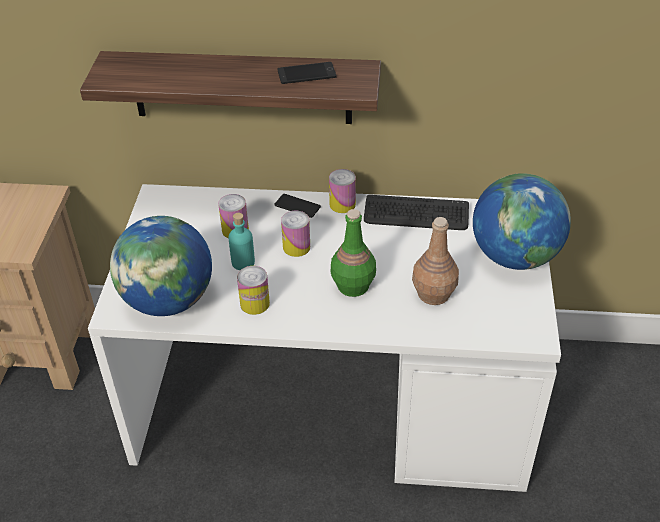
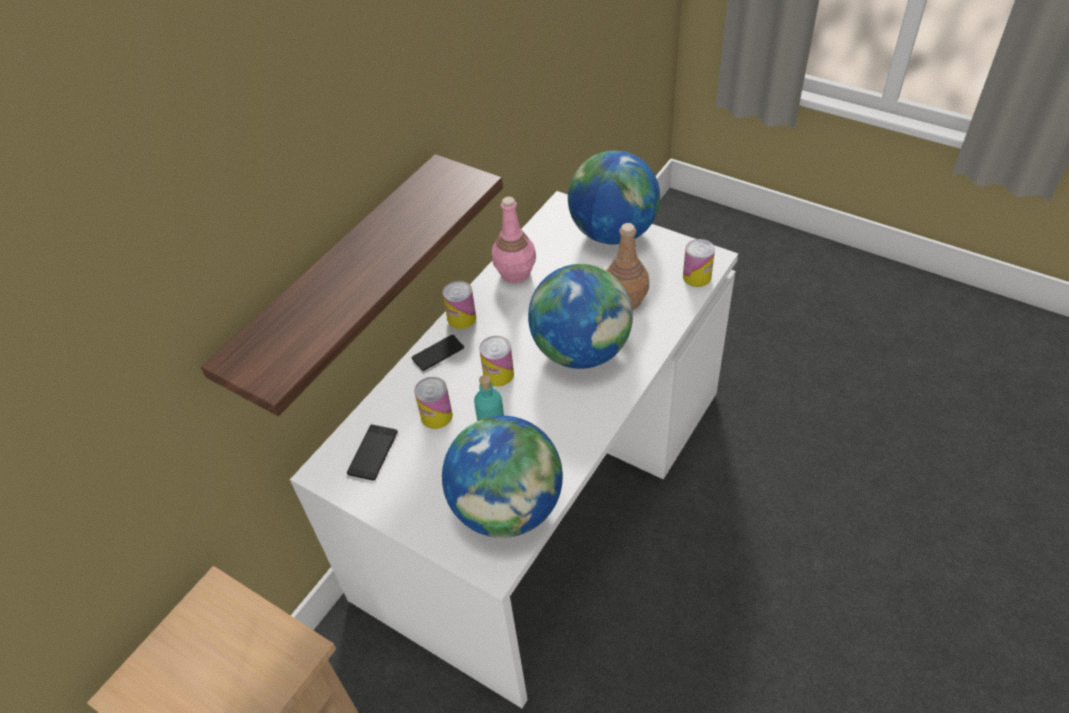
camera: 60 degrees left, 5 degrees up
can [237,266,270,315] -> can moved to [683,239,715,287]
phone [278,62,336,84] -> phone moved to [347,425,398,481]
green bottle [331,209,376,297] -> globe [528,264,633,369]
keyboard [364,195,469,230] -> pink bottle [492,196,536,283]

